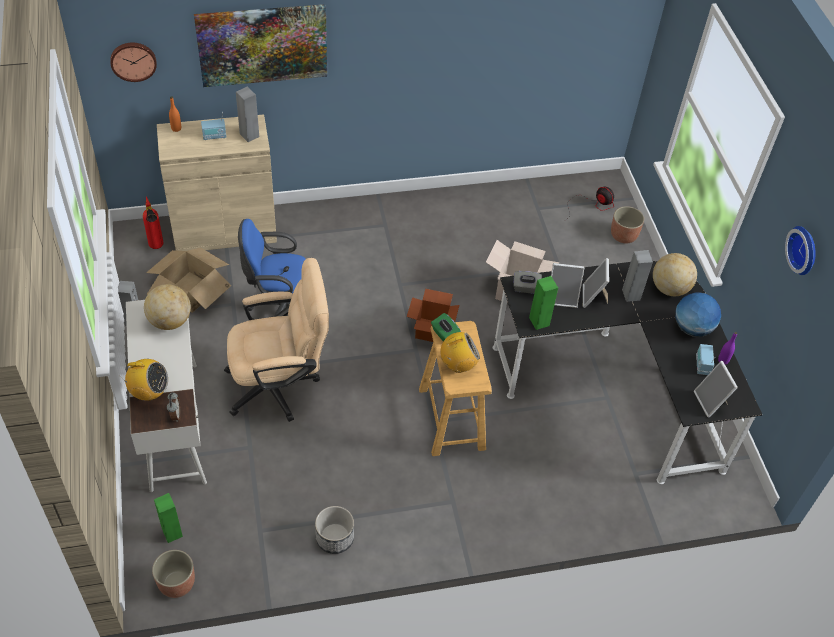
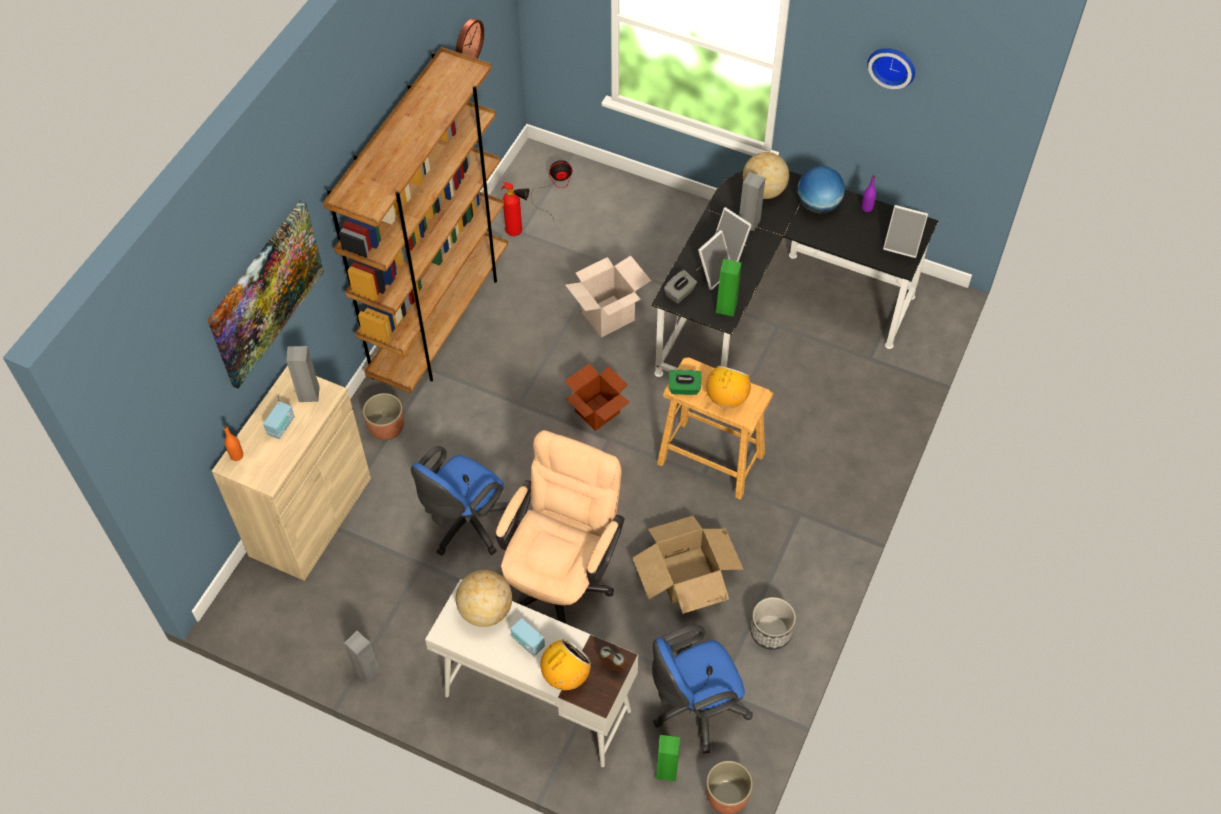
camera: 50 degrees left, 5 degrees up
wall clock [110,43,157,82] -> wall clock moved to [455,18,484,59]
fire extinguisher [143,196,164,249] -> fire extinguisher moved to [501,182,529,236]
cardboard box [146,248,231,313] -> cardboard box moved to [632,515,744,614]
planter [611,206,644,244] -> planter moved to [363,393,404,440]
radio [696,344,715,375] -> radio moved to [511,618,545,656]
none -> brown bookcase [323,47,508,393]
none -> blue office chair [652,625,753,753]

